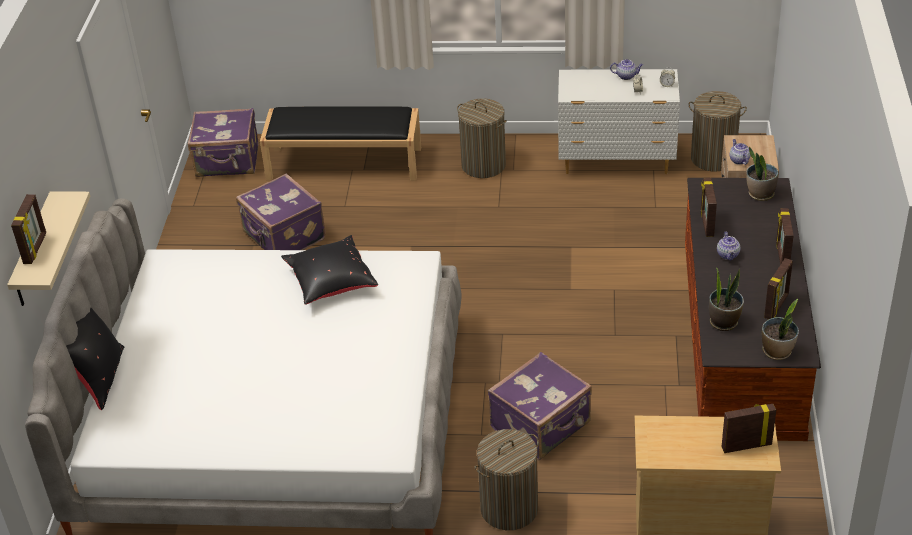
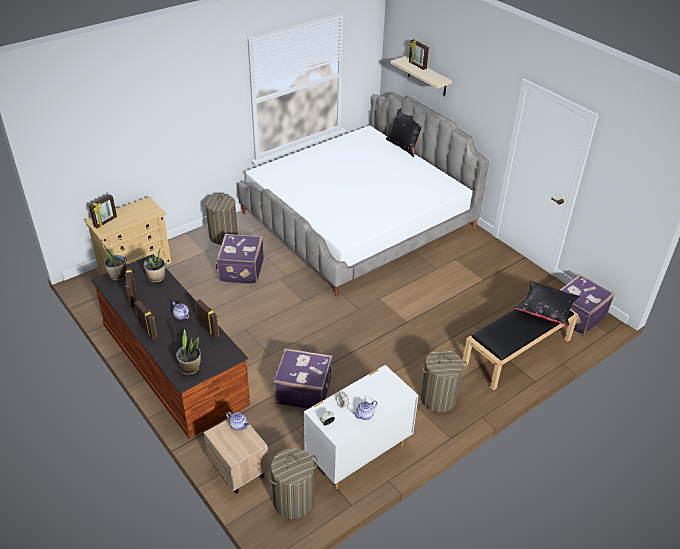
camera: 135 degrees right, 0 degrees up
purple suitcase [236,174,326,250] -> purple suitcase moved to [273,348,333,409]
black pillow [281,235,378,305] -> black pillow moved to [515,281,580,326]

